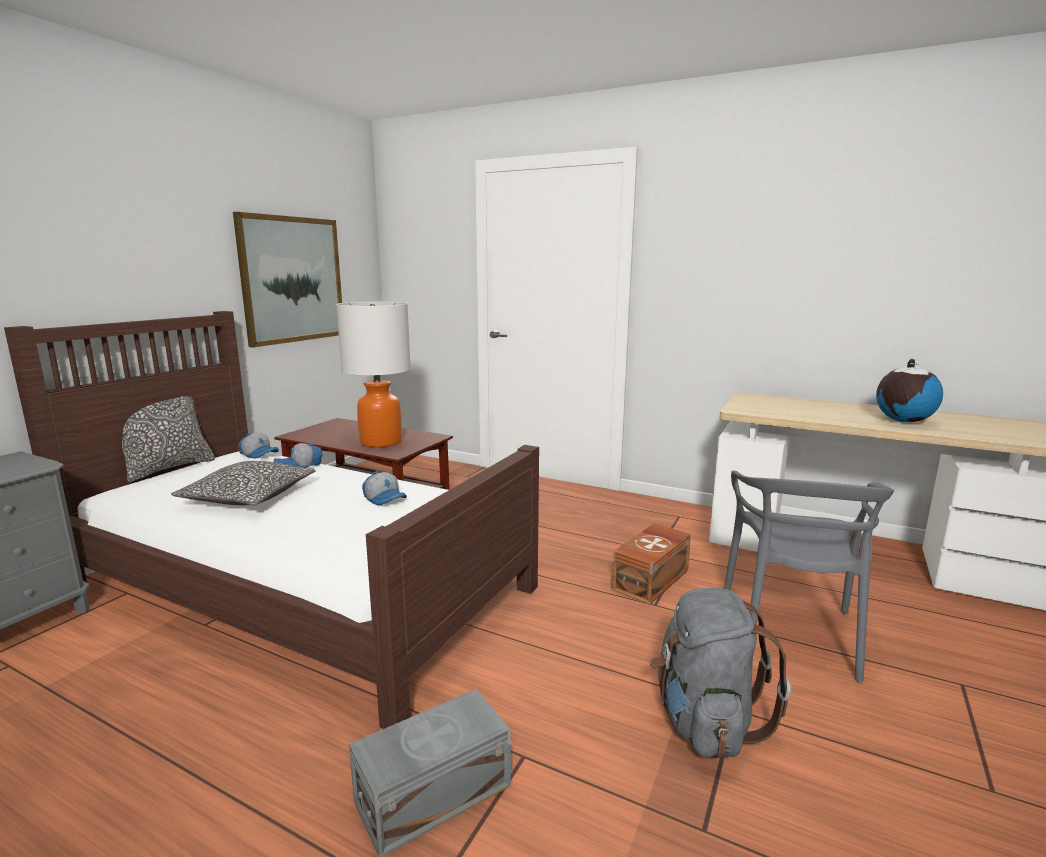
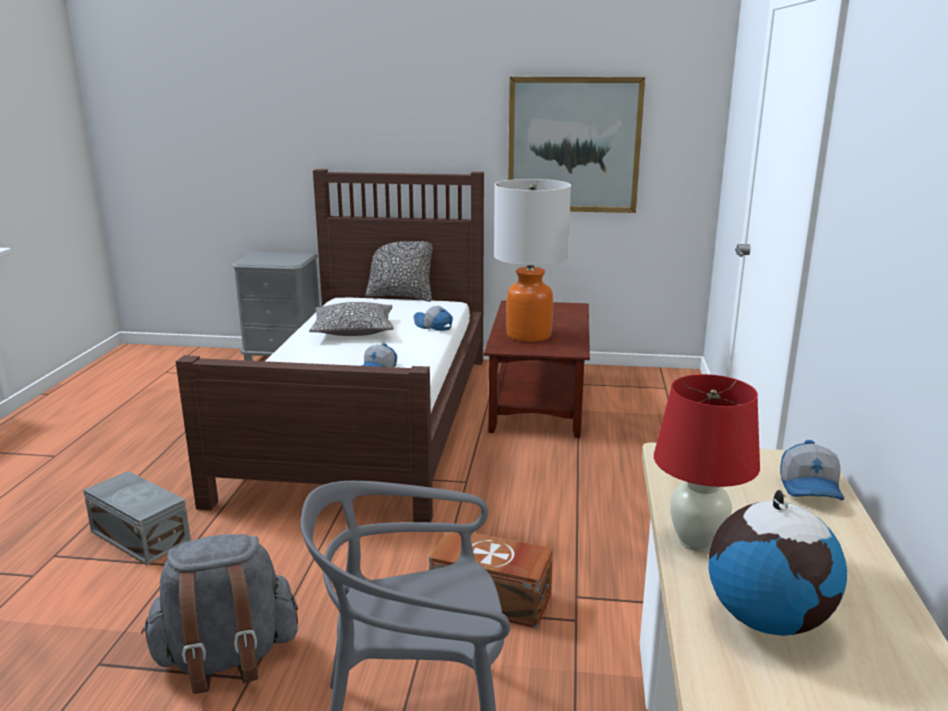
camera: 70 degrees right, 5 degrees up
cap [238,433,279,459] -> cap moved to [780,440,844,500]
none -> red table lamp [654,374,760,552]

